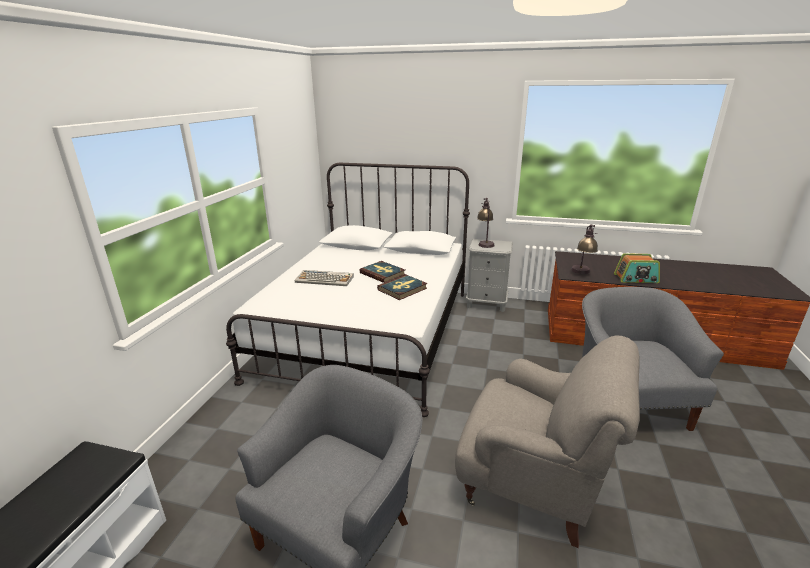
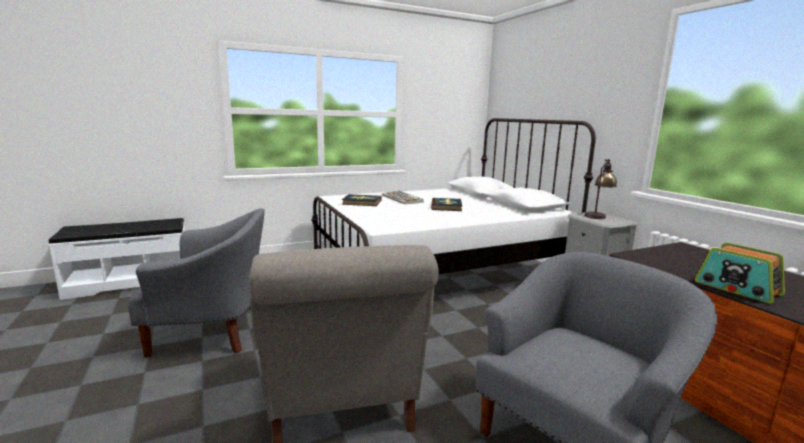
camera: 50 degrees right, 10 degrees down
book [377,275,427,300] -> book moved to [342,194,382,206]
table lamp [571,224,598,274] -> none

